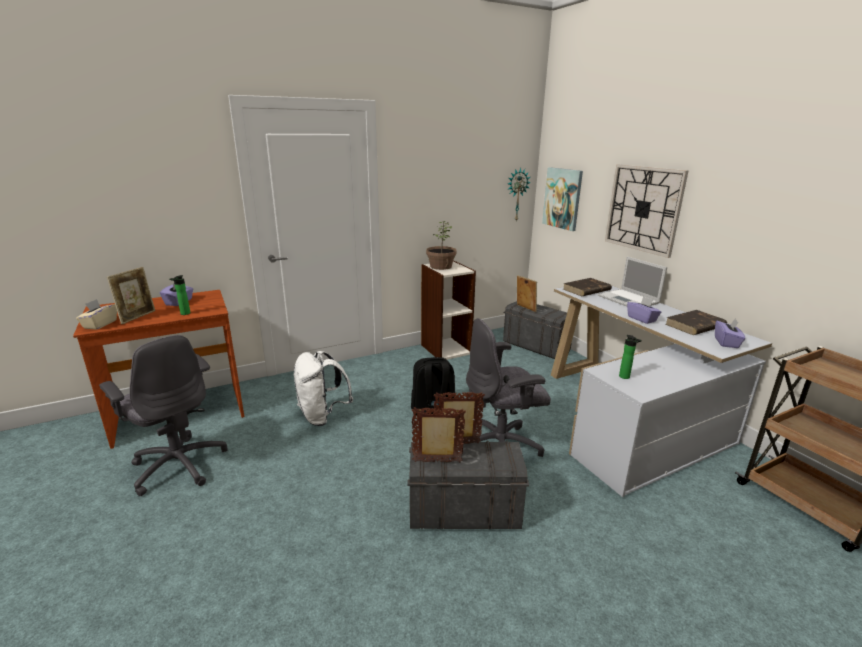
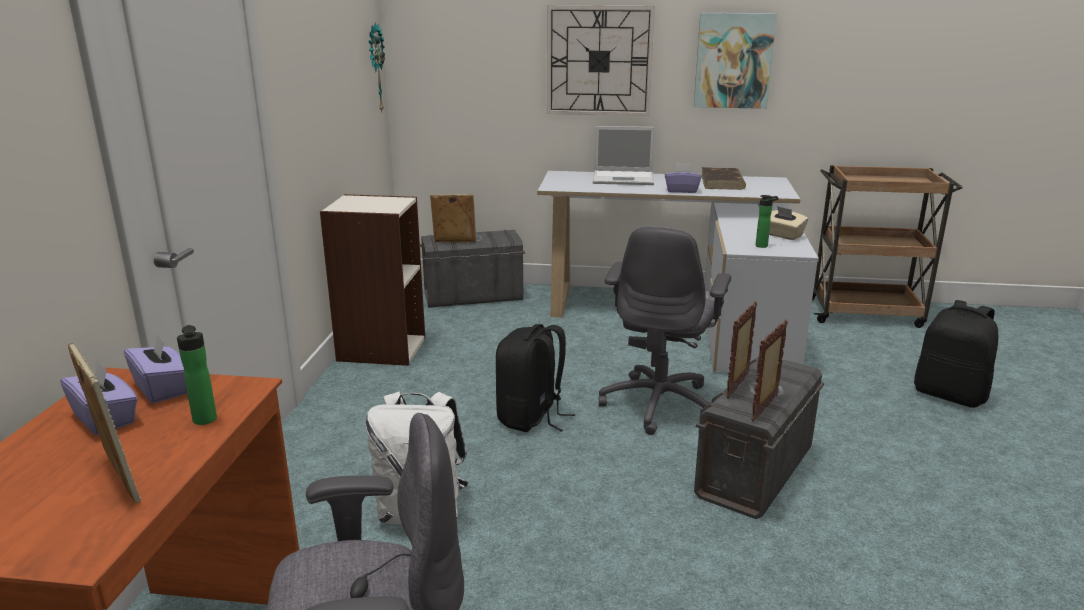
camera: 55 degrees left, 0 degrees up
beige tissue box [76,299,117,330] -> beige tissue box moved to [769,206,808,240]
potted plant [426,221,457,270] -> none
picture [542,167,583,231] -> picture moved to [694,13,777,109]
brown book [563,278,612,296] -> none
purple tissue box [715,318,746,348] -> purple tissue box moved to [124,332,187,404]
none -> black backpack [914,300,998,408]

